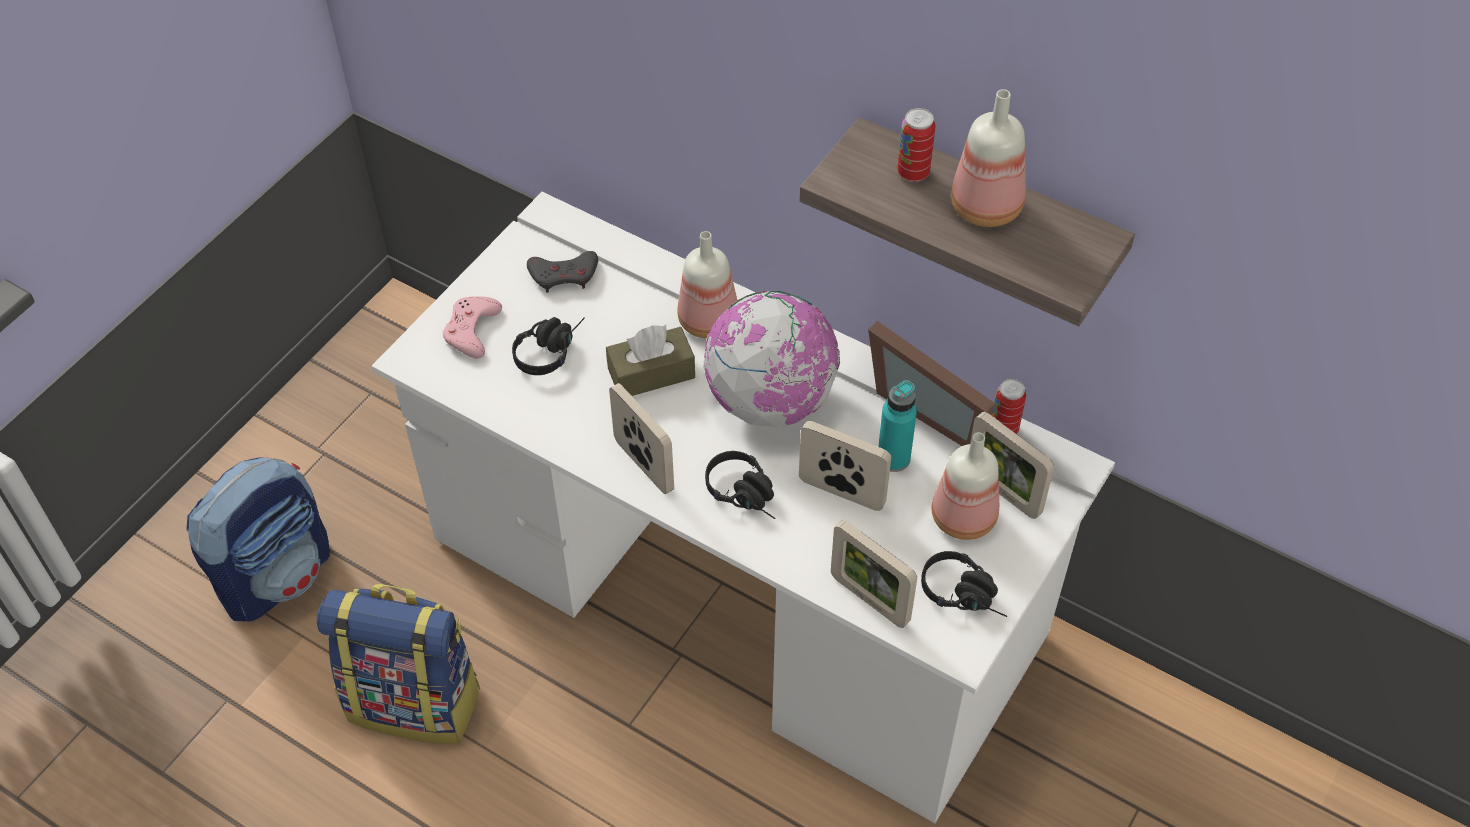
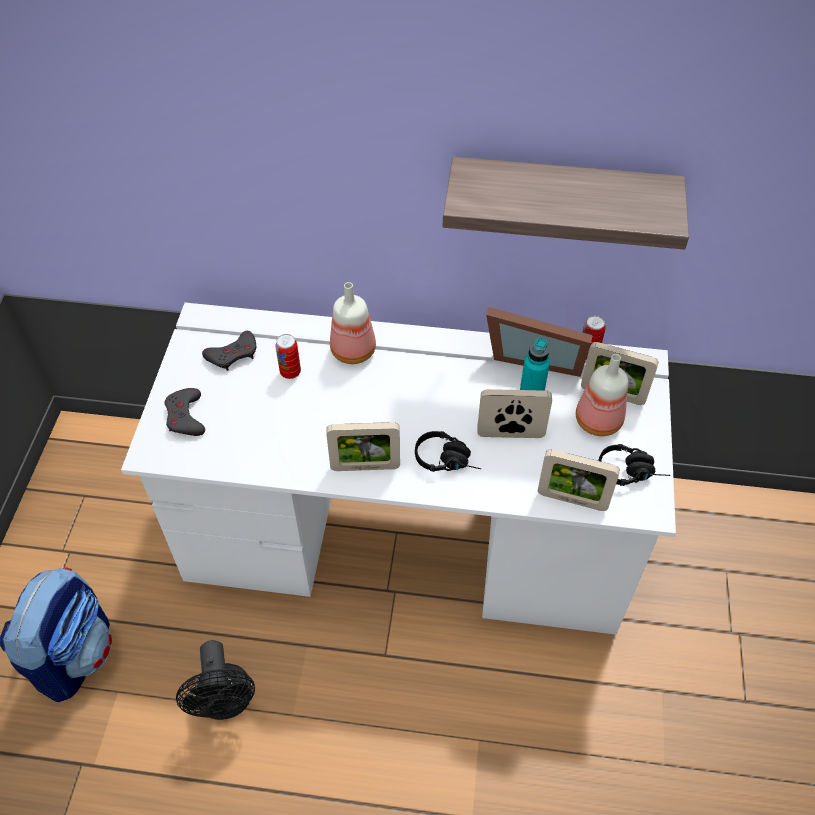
camera: 25 degrees left, 0 degrees up
backpack [317,584,481,744] -> black fan [176,640,255,720]
pink game controller [443,296,502,359] -> grey game controller [164,388,205,436]
black headphones [512,317,585,375] -> none
brown tissue box [606,325,695,396] -> none
picture frame [609,383,674,494] -> picture frame turned 150 degrees clockwise [327,422,400,471]
globe [703,291,840,427] -> none
can [897,108,935,182] -> can moved to [275,334,301,379]
bottle [951,89,1026,227] -> none

